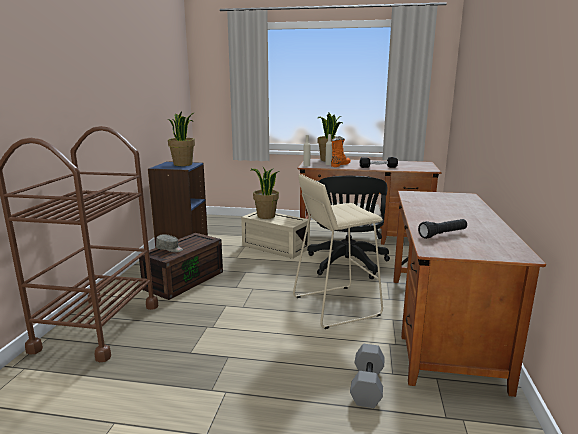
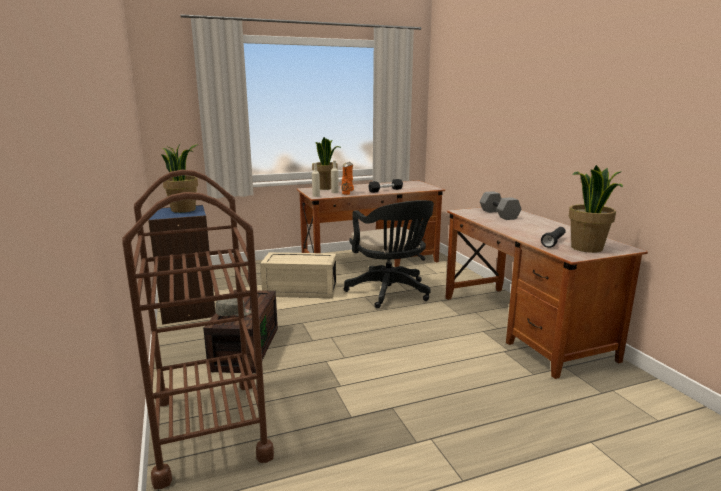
camera: 30 degrees left, 0 degrees up
potted plant [250,166,280,219] -> potted plant moved to [568,165,623,253]
beige stool [293,174,383,329] -> none
grey dumbbell [350,344,385,408] -> grey dumbbell moved to [480,191,521,220]

